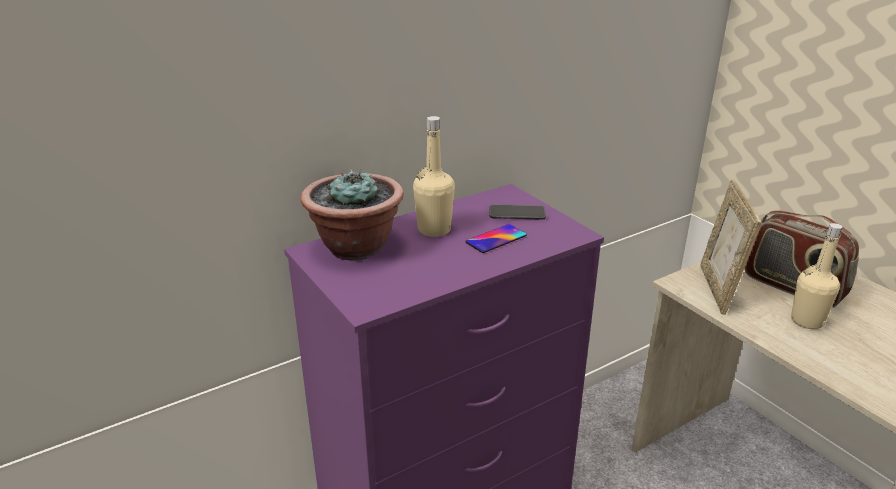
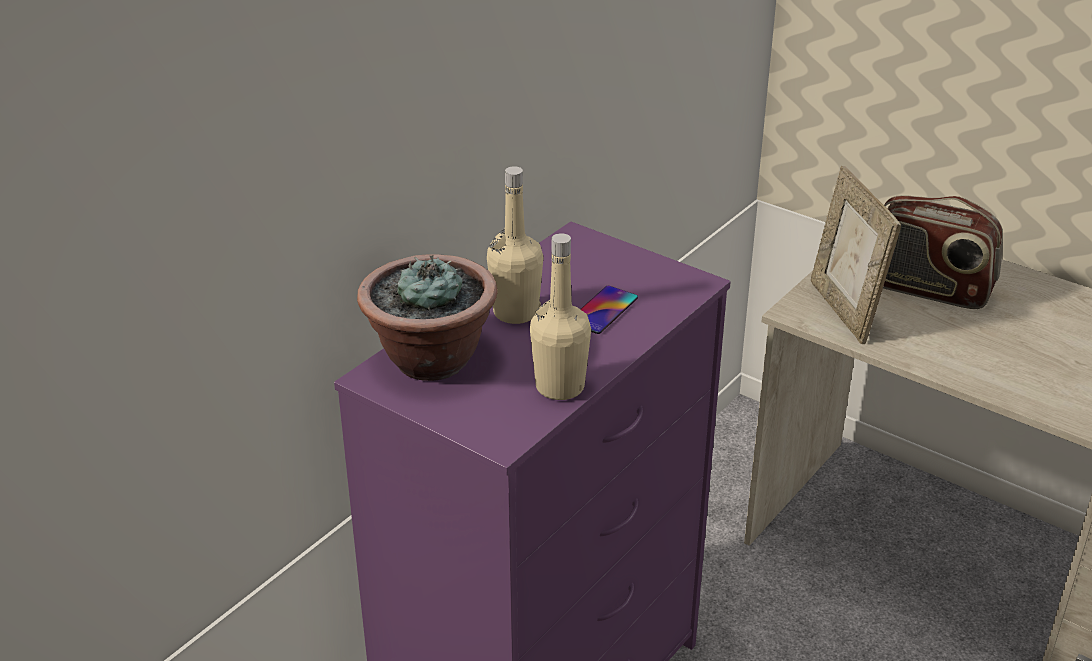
camera: 20 degrees left, 5 degrees up
phone [489,204,546,220] -> none
beige bottle [791,223,843,329] -> beige bottle moved to [530,233,591,400]

